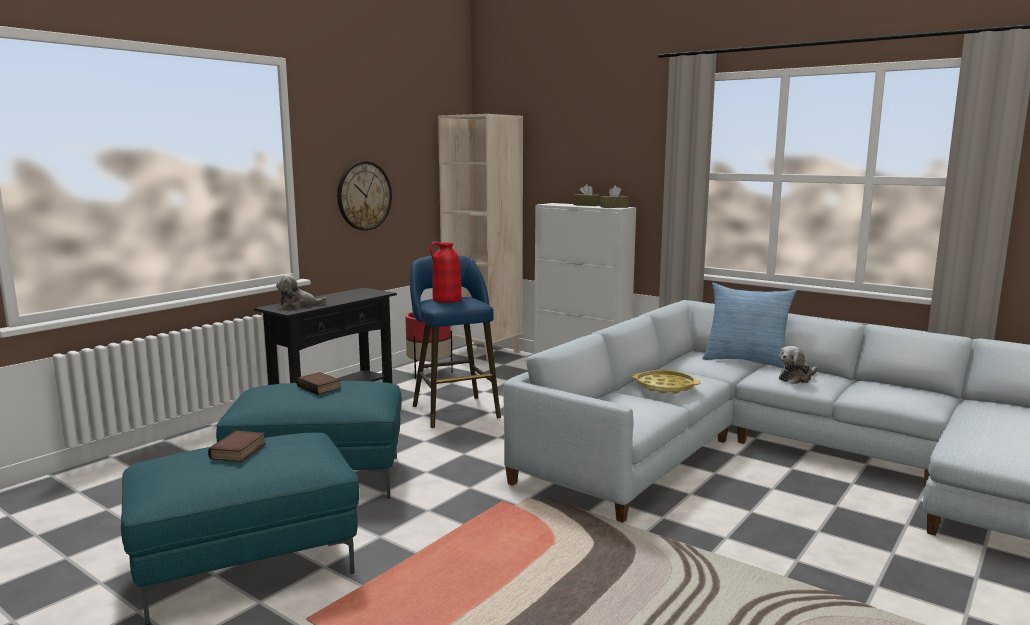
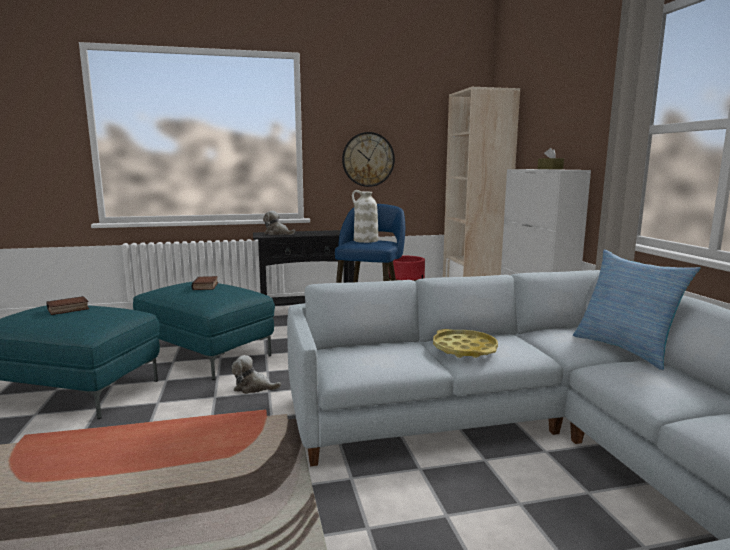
camera: 40 degrees right, 0 degrees up
red vase [430,241,462,303] -> white vase [352,190,378,243]
brown tissue box [600,186,629,208] -> none
plush toy [779,346,818,384] -> plush toy moved to [232,355,281,394]

